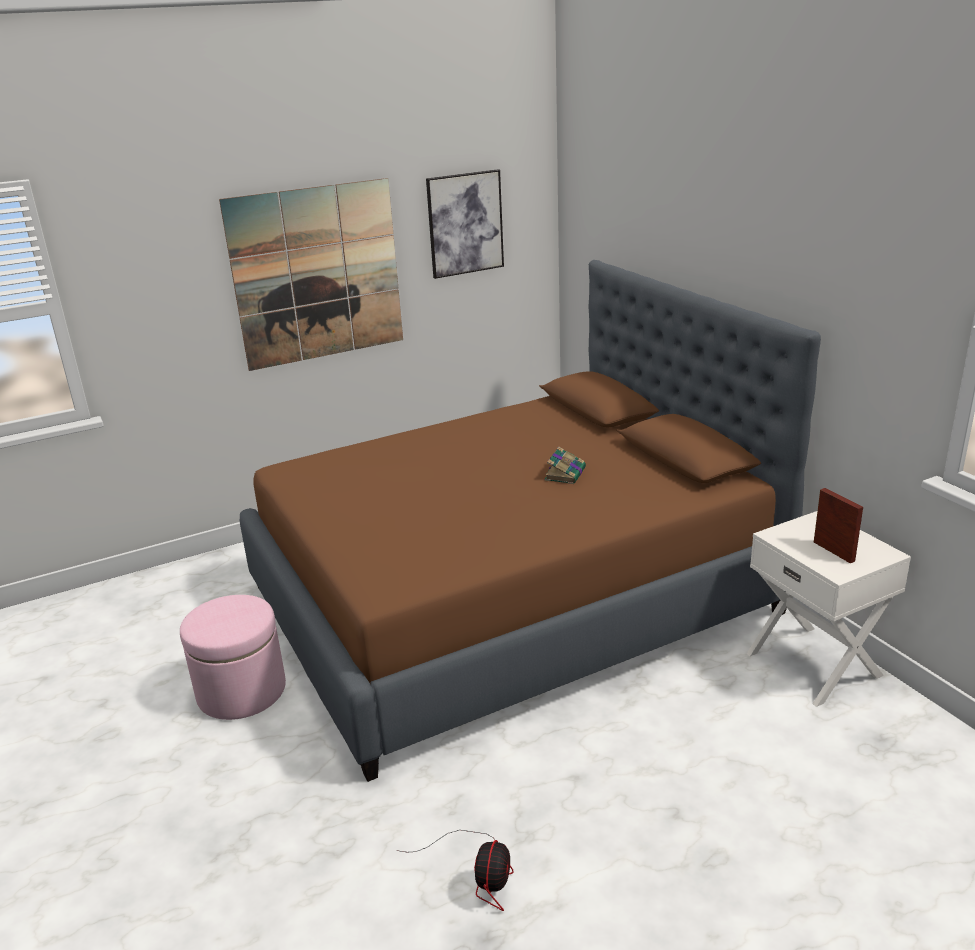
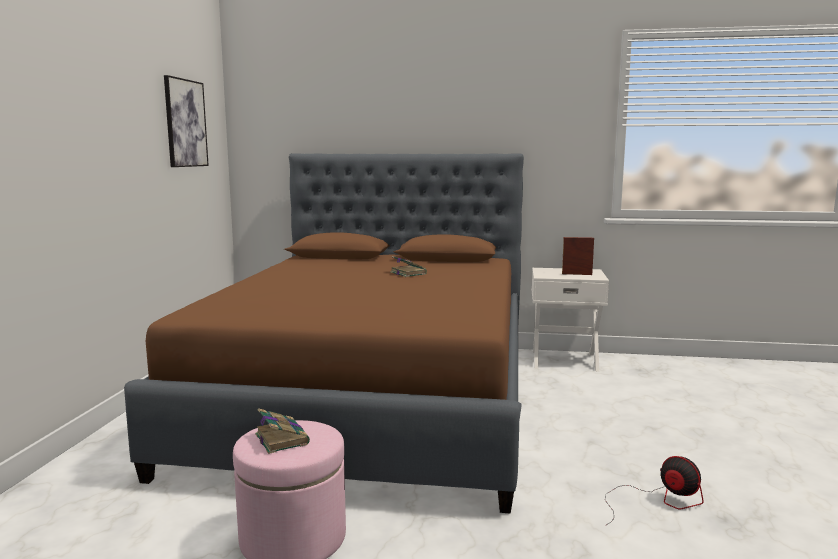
camera: 55 degrees left, 15 degrees down
picture [219,178,403,371] -> none
none -> book [255,408,310,454]

